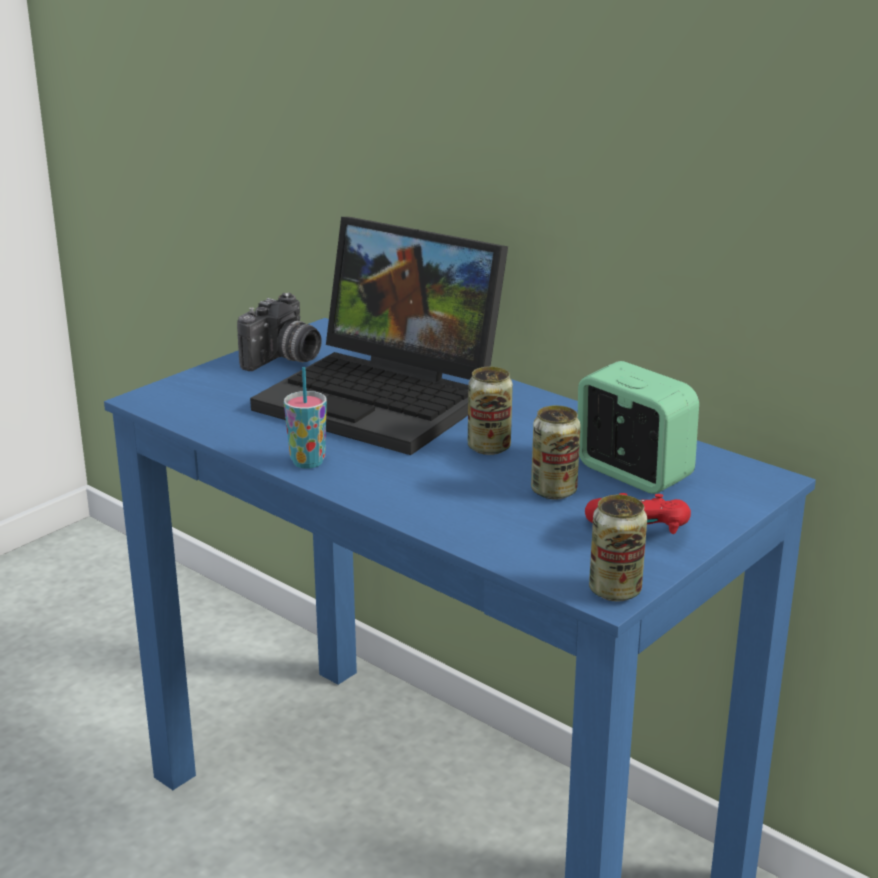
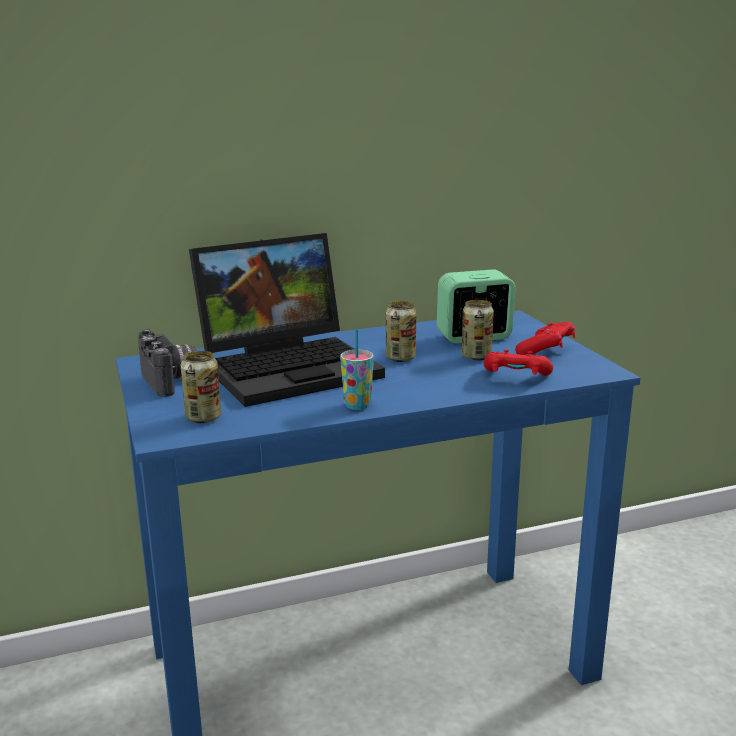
camera: 60 degrees left, 5 degrees down
can [589,495,647,601] -> can moved to [181,351,221,423]
none -> red game controller [484,350,553,376]

